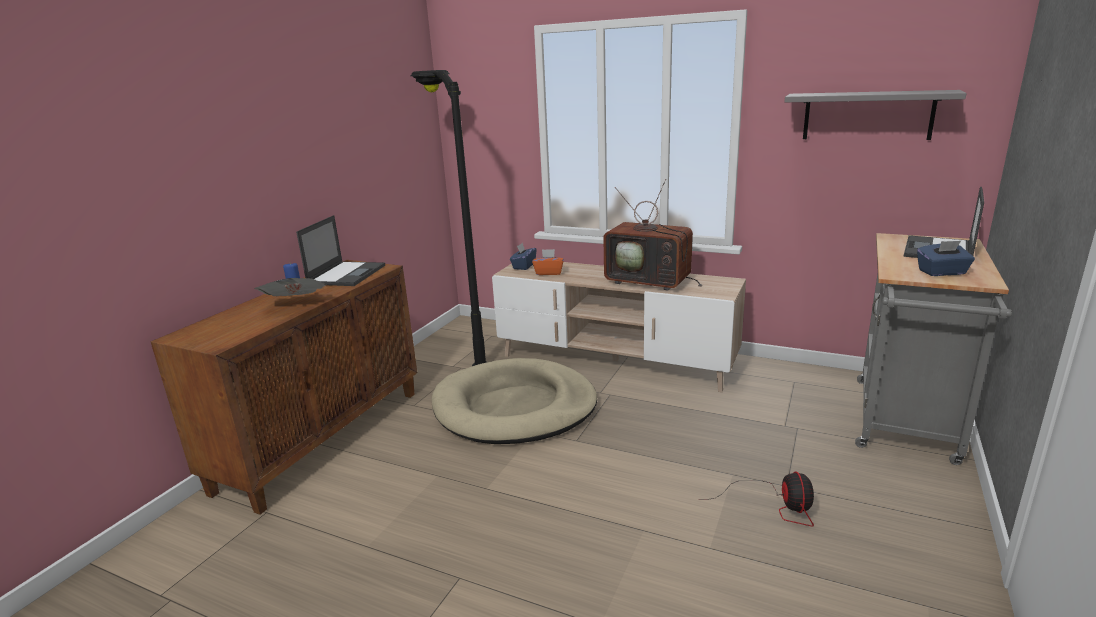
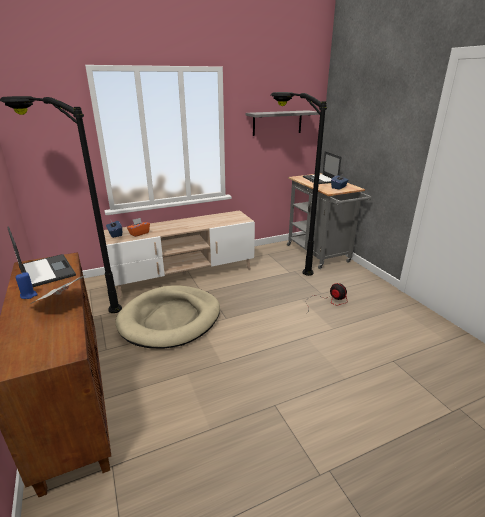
camera: 50 degrees left, 5 degrees up
television [603,179,702,290] -> none
none -> black floor lamp [271,92,327,276]

